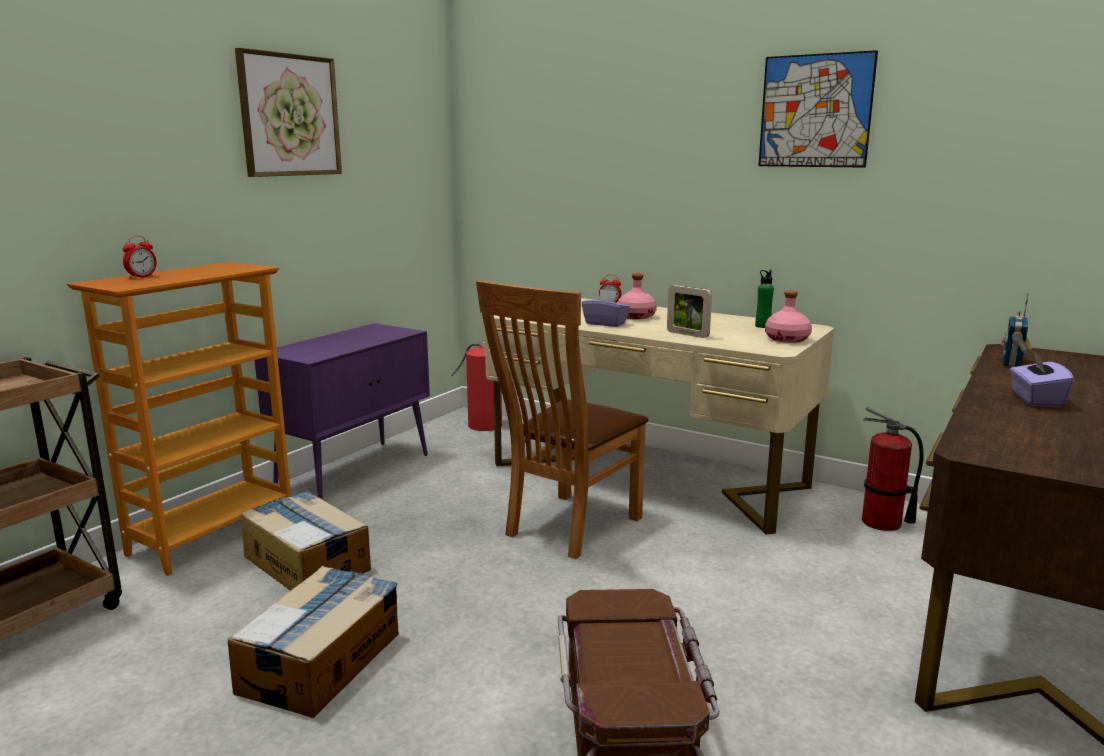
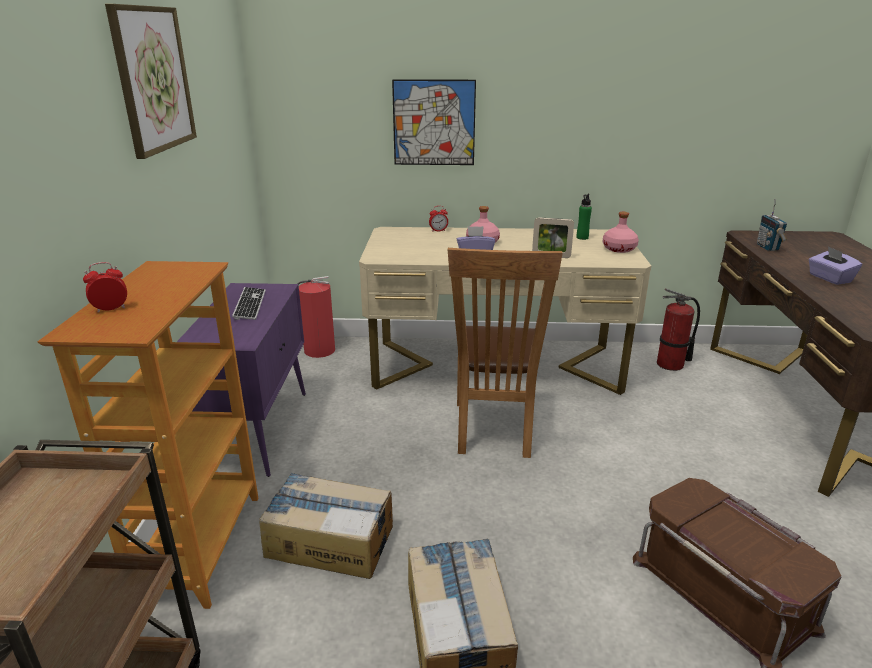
camera: 30 degrees left, 10 degrees up
alarm clock [123,236,157,279] -> alarm clock turned 120 degrees counterclockwise [83,262,127,313]
picture [758,50,878,168] -> picture moved to [392,79,476,165]
none -> keyboard [232,287,266,320]

